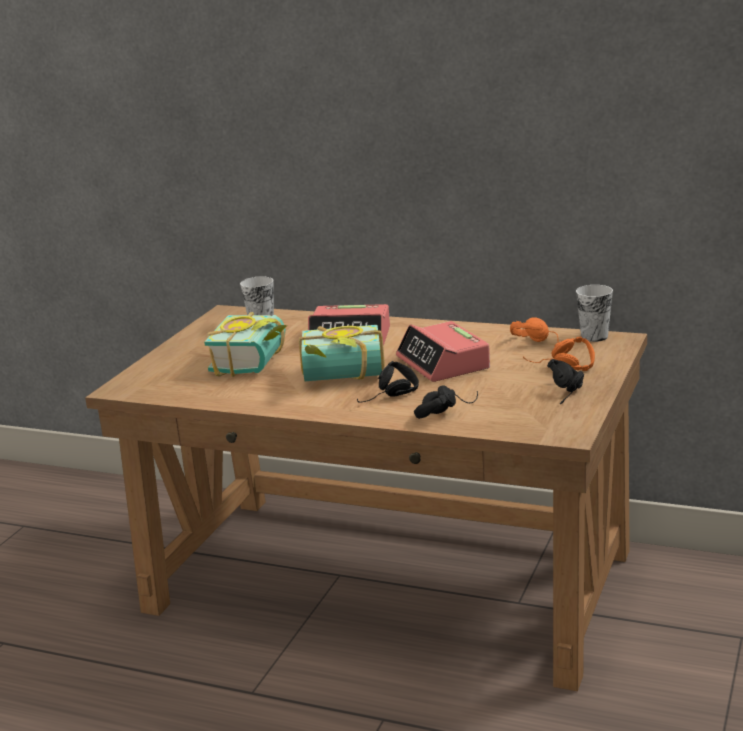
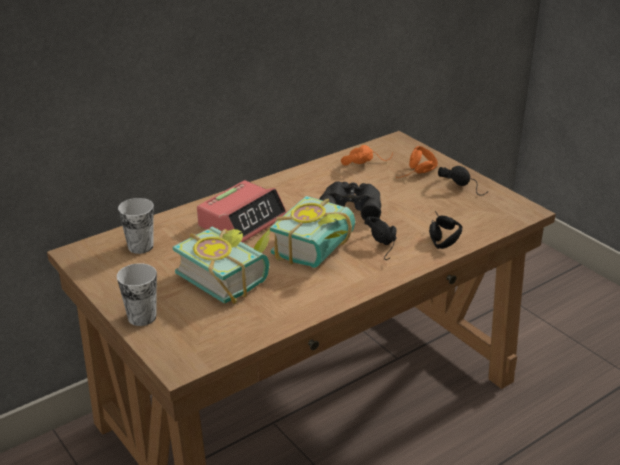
camera: 60 degrees left, 10 degrees up
alarm clock [396,321,490,382] -> black binoculars [319,181,381,220]
cup [576,285,613,342] -> cup moved to [117,263,157,326]

